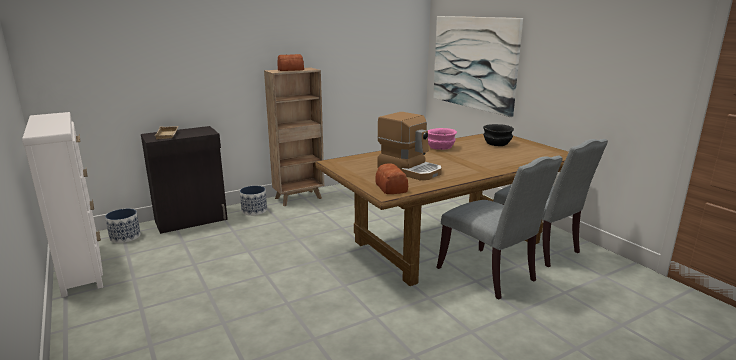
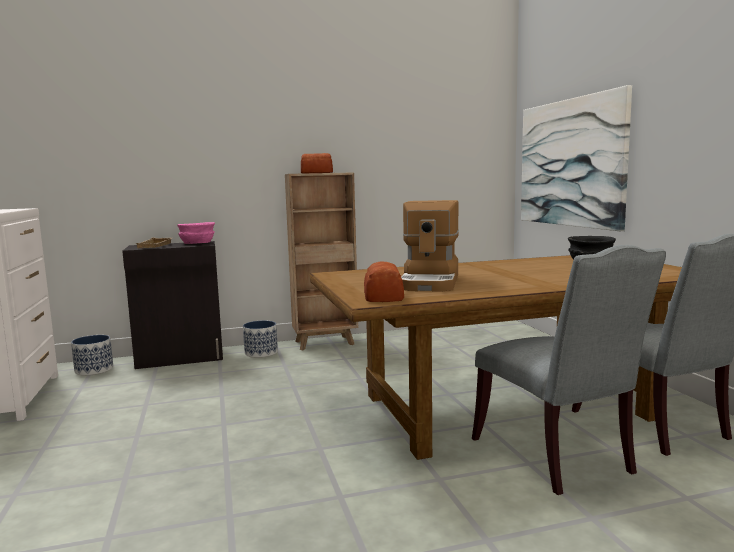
camera: 15 degrees right, 10 degrees down
coffee machine [377,112,442,180] -> coffee machine turned 45 degrees clockwise [401,200,459,292]
pink bowl [427,128,457,150] -> pink bowl moved to [177,222,215,244]

